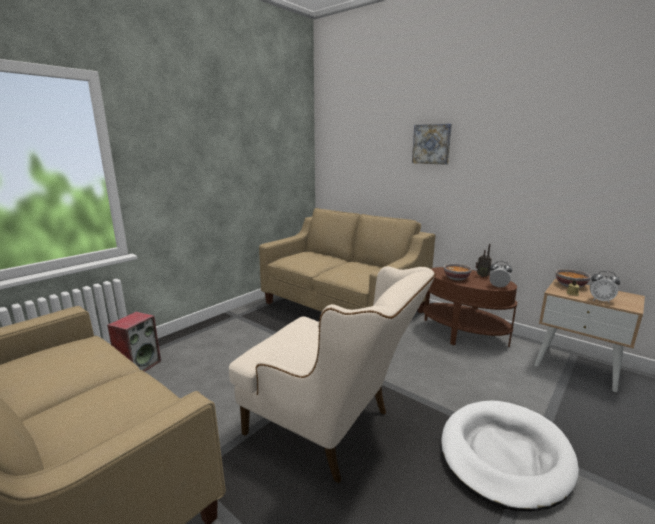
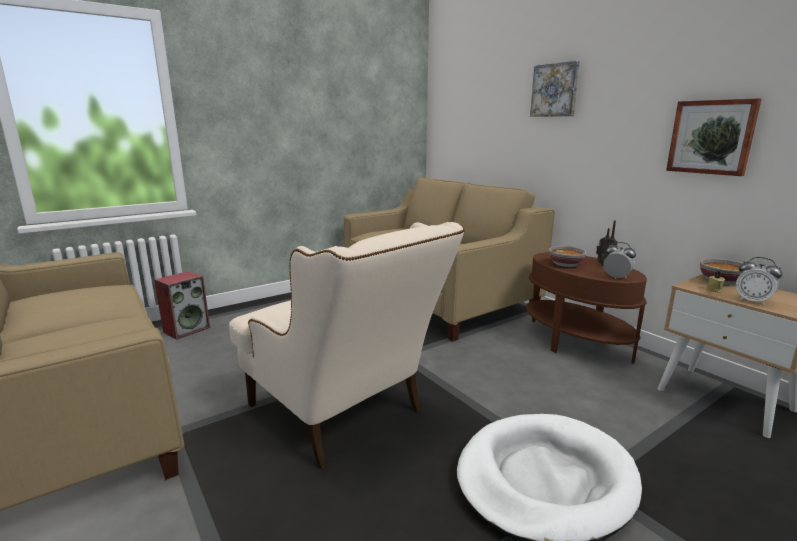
camera: 15 degrees right, 0 degrees up
none -> picture [666,98,761,176]

